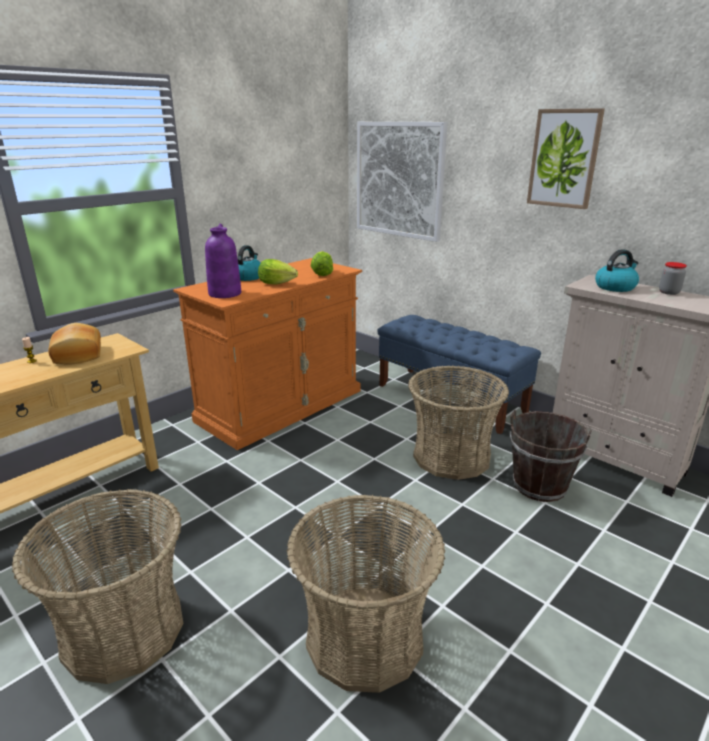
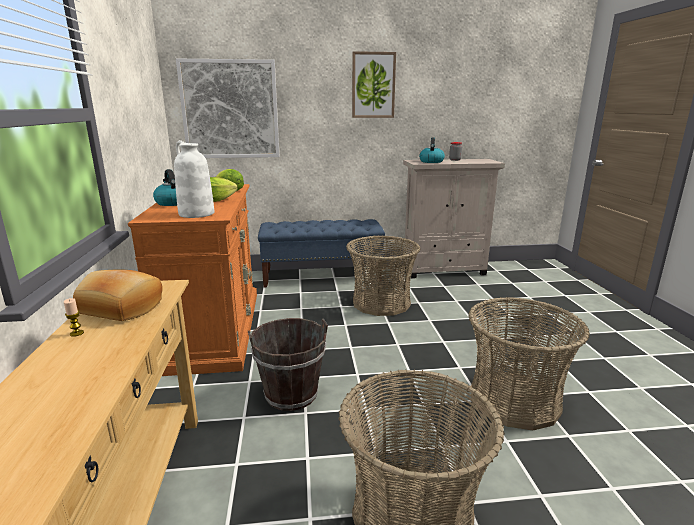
camera: 50 degrees left, 5 degrees down
purple vase [205,224,241,298] -> white vase [174,140,214,218]
brown bucket [510,410,593,502] -> brown bucket moved to [248,318,328,411]

